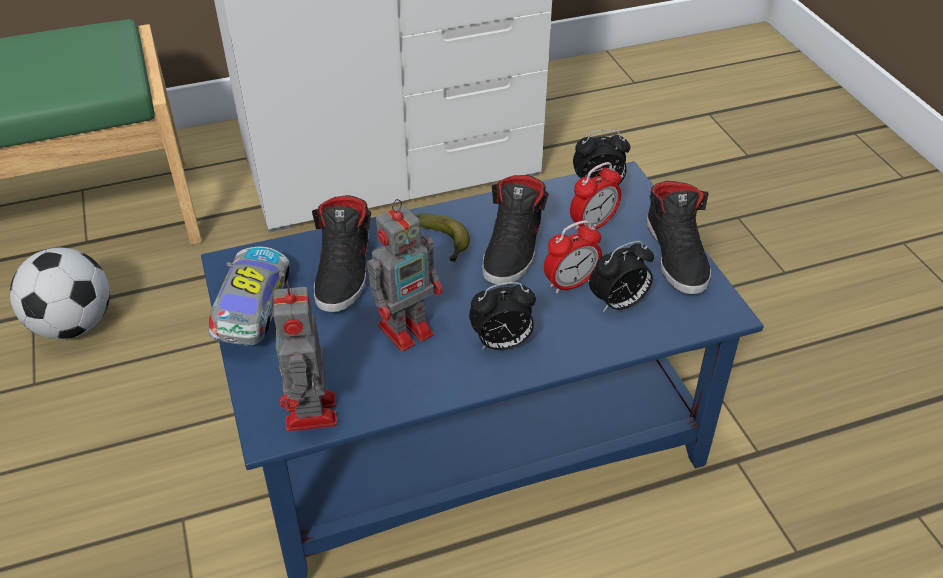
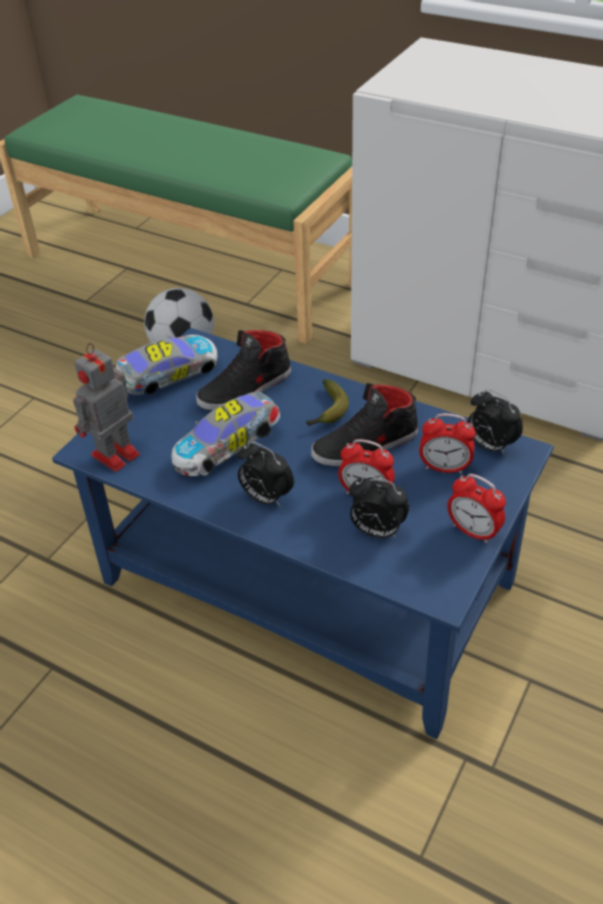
camera: 50 degrees right, 0 degrees up
toy robot [367,199,442,352] -> toy car [171,392,281,476]
black shoe [647,181,711,294] -> alarm clock [447,474,506,544]

